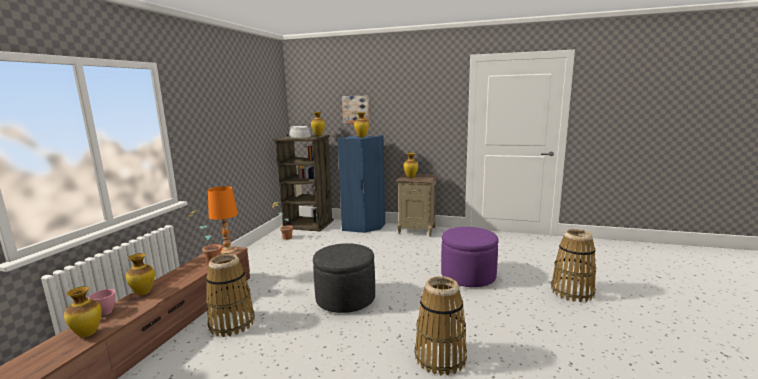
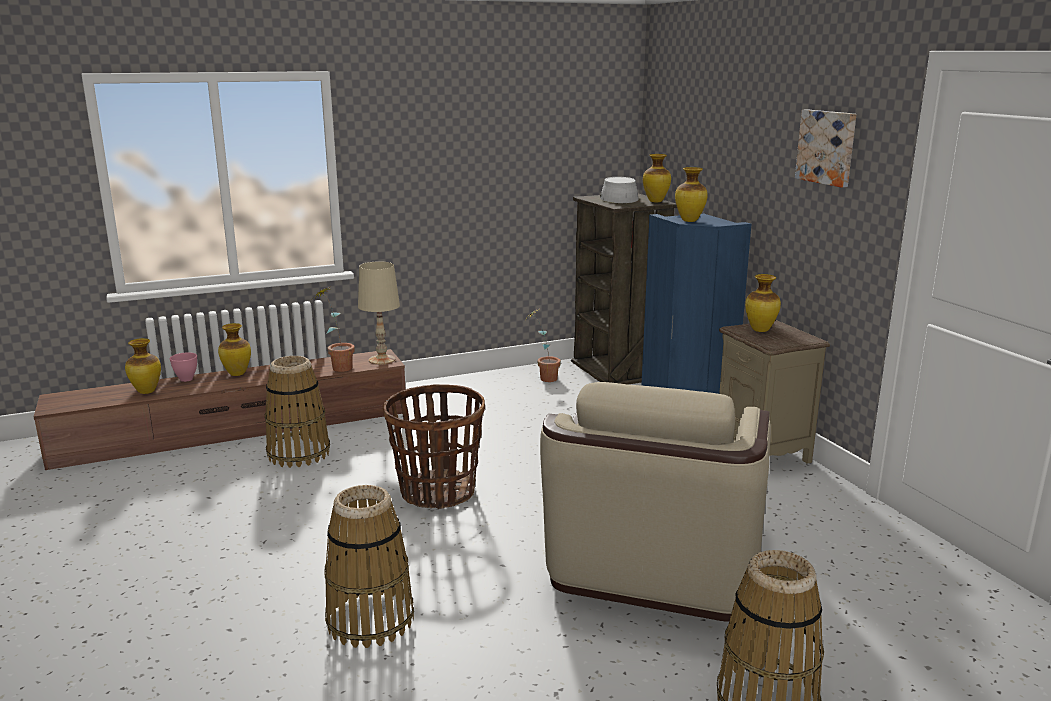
camera: 50 degrees right, 5 degrees up
orange table lamp [208,186,238,254] -> beige table lamp [358,261,400,365]
grey ottoman [313,243,375,313] -> basket [383,384,485,509]
picture [342,96,369,124] -> picture moved to [795,110,857,187]
purple ottoman [441,227,499,287] -> beige armchair [540,382,771,622]

